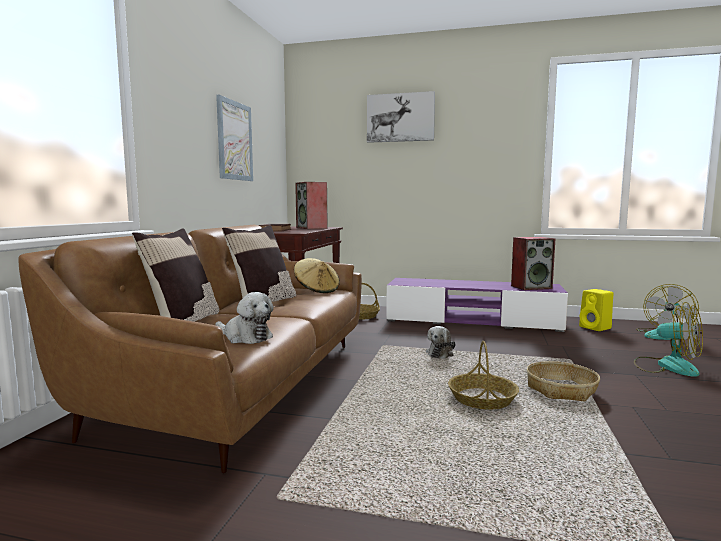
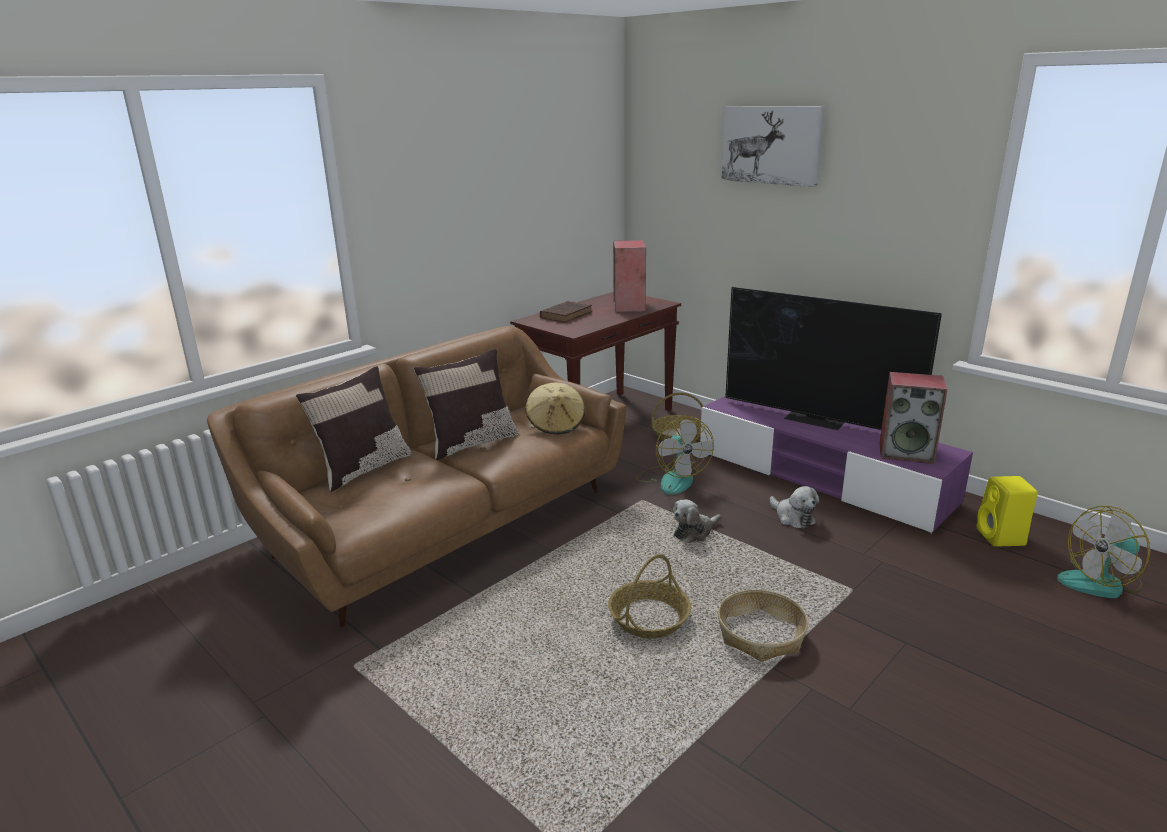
camera: 30 degrees right, 15 degrees up
picture [216,95,253,181] -> none
plush toy [216,292,273,344] -> plush toy moved to [770,486,819,528]
fan [634,302,703,377] -> fan moved to [636,417,714,495]
none -> television [725,287,942,430]

